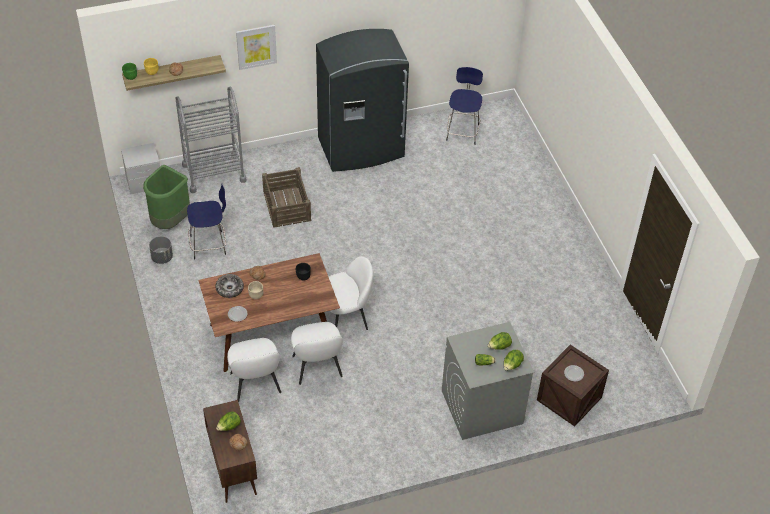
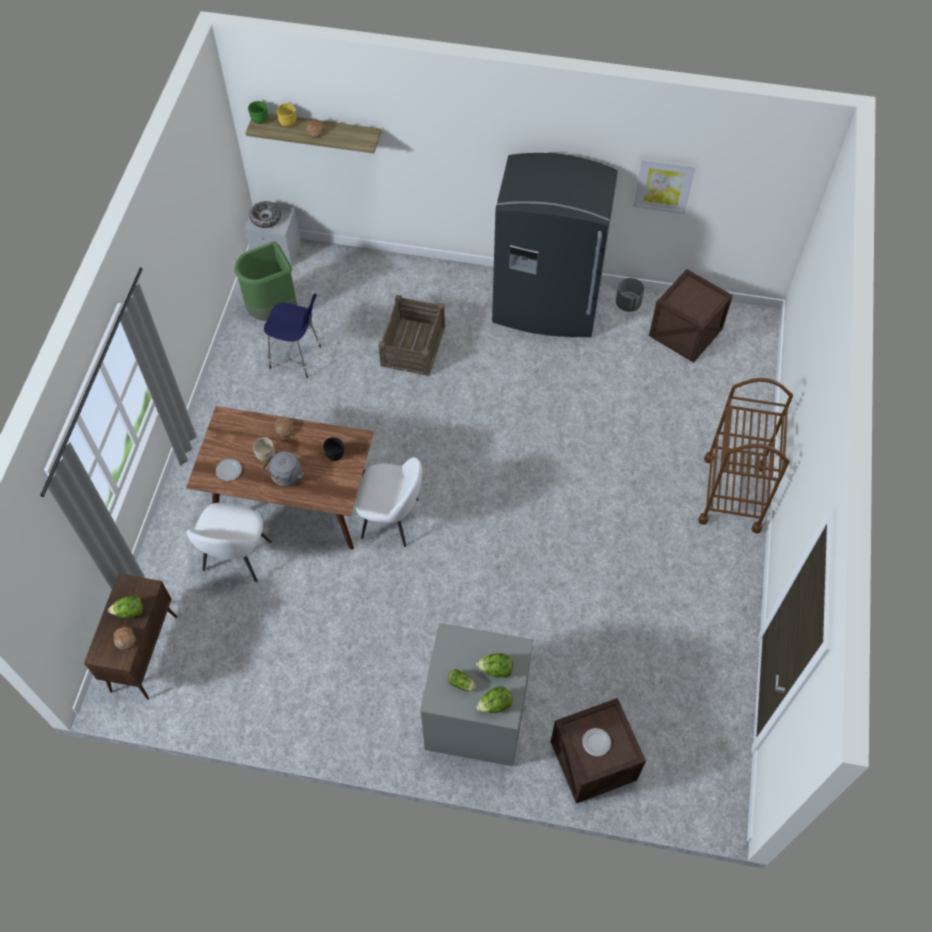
camera: 30 degrees right, 10 degrees up
grey planter [149,236,173,264] -> grey planter moved to [616,278,645,312]
grey cart [175,87,246,193] -> none
bowl [215,274,244,298] -> bowl moved to [249,201,281,228]
picture [236,25,277,70] -> picture moved to [633,158,696,214]
white chair [291,322,343,385] -> none
blue stool [446,67,483,145] -> crate [649,269,733,363]
none -> grey kettle [262,452,304,486]
none -> brown cart [698,378,793,533]

